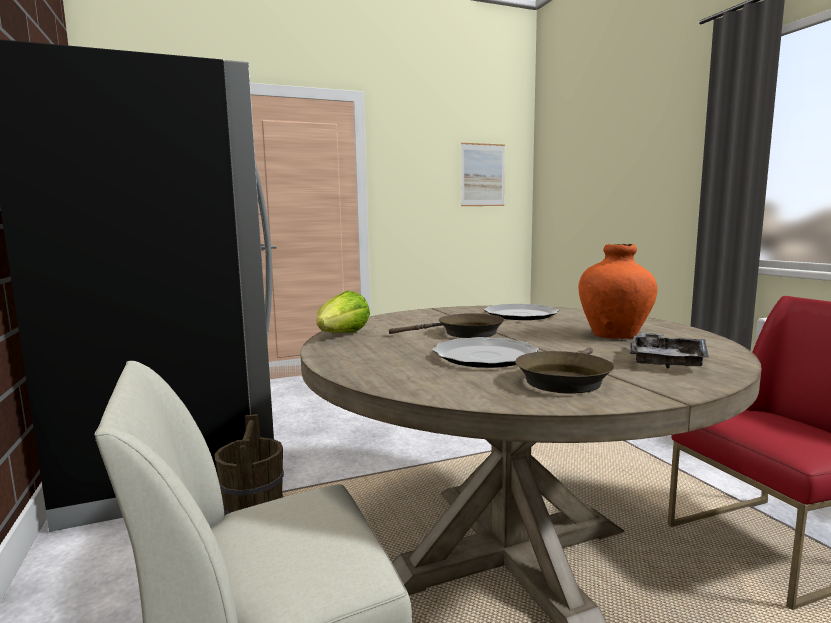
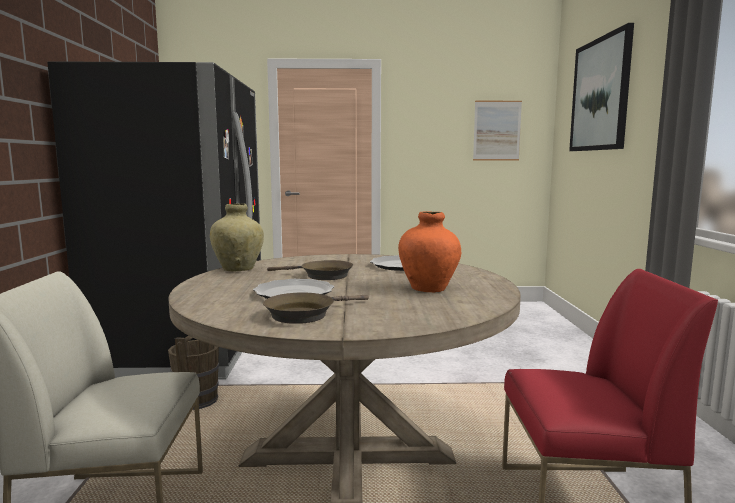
camera: 20 degrees right, 0 degrees up
lettuce [317,291,370,333] -> beige vase [210,203,264,271]
grey tray [630,332,709,368] -> none
none -> picture [569,23,634,151]

